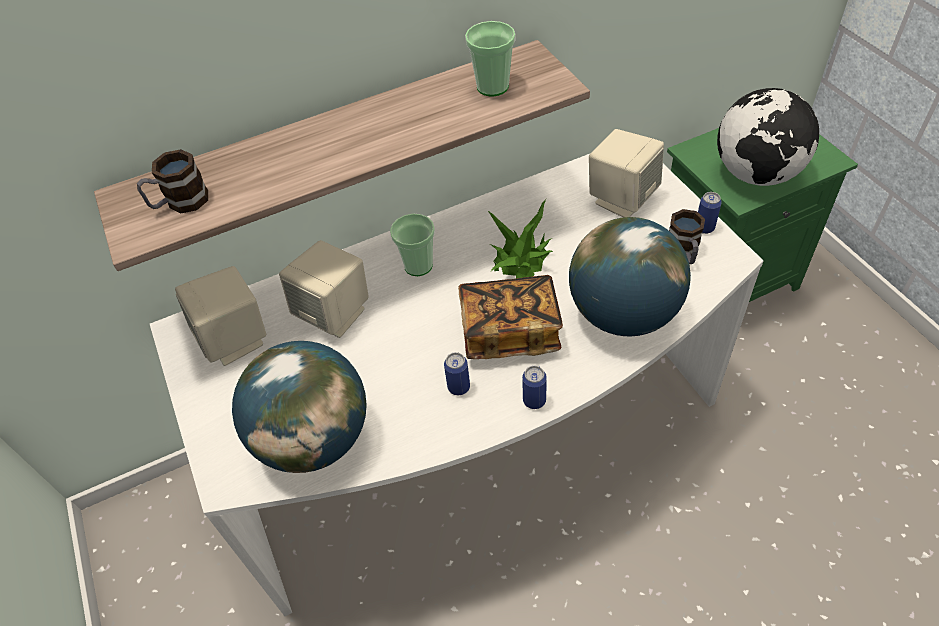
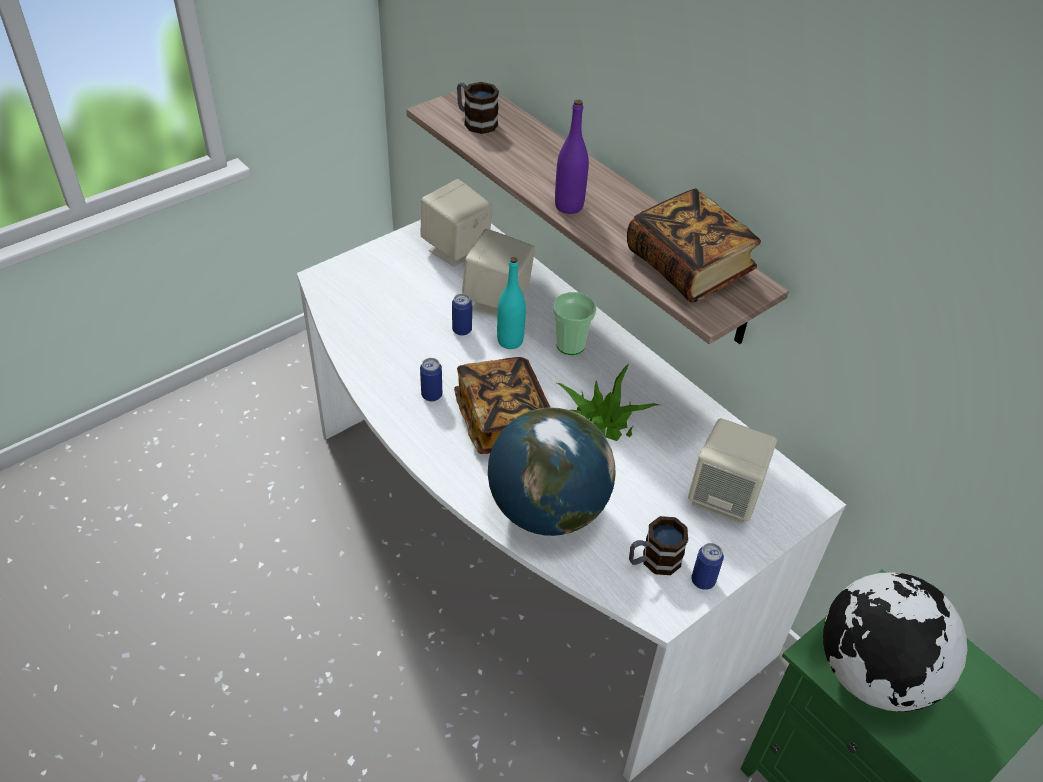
camera: 70 degrees right, 5 degrees down
globe [232,341,367,473] -> none
cup [465,21,515,97] -> book [627,188,761,302]
can [522,366,547,409] -> can moved to [452,293,472,336]
none -> turquoise bottle [497,257,526,349]
none -> purple bottle [555,100,589,214]

